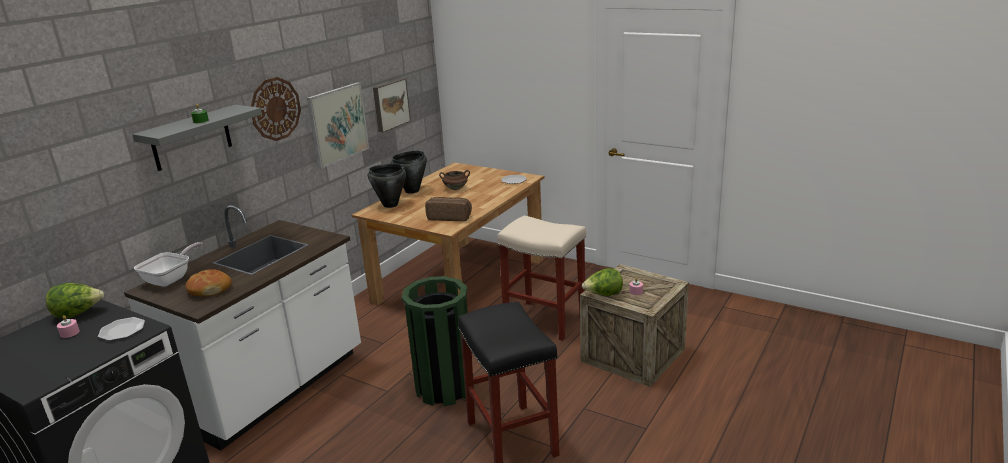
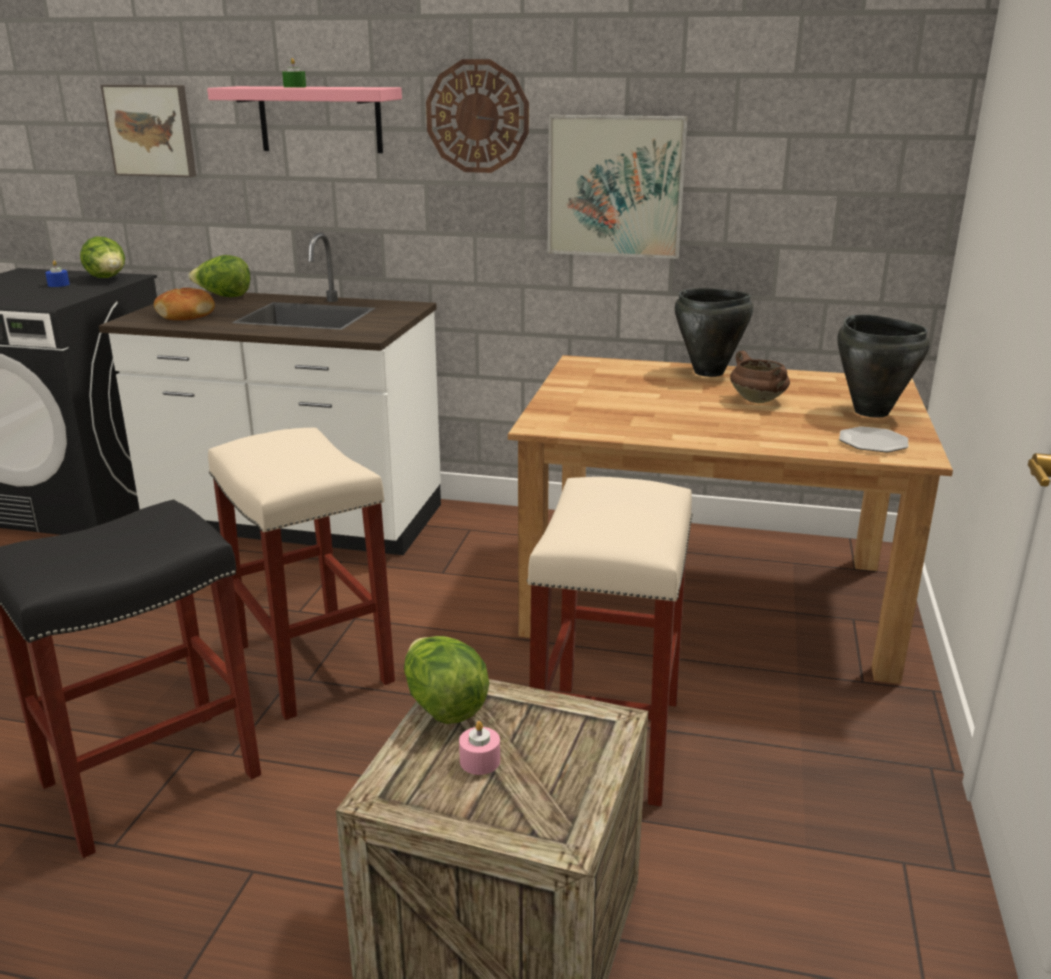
camera: 70 degrees right, 0 degrees up
pink candle [57,315,80,338] -> blue candle [45,261,70,287]
plate [98,317,145,341] -> none
grey shelf [132,105,262,171] -> pink shelf [207,86,402,153]
frying pan [134,242,203,287] -> lettuce [189,255,250,297]
black cooking pot [368,164,406,208] -> black cooking pot moved to [837,315,930,418]
picture [373,78,411,133] -> picture moved to [101,85,196,177]
green trash can [402,276,474,406] -> beige stool [208,428,395,720]
bread [425,197,472,221] -> none

